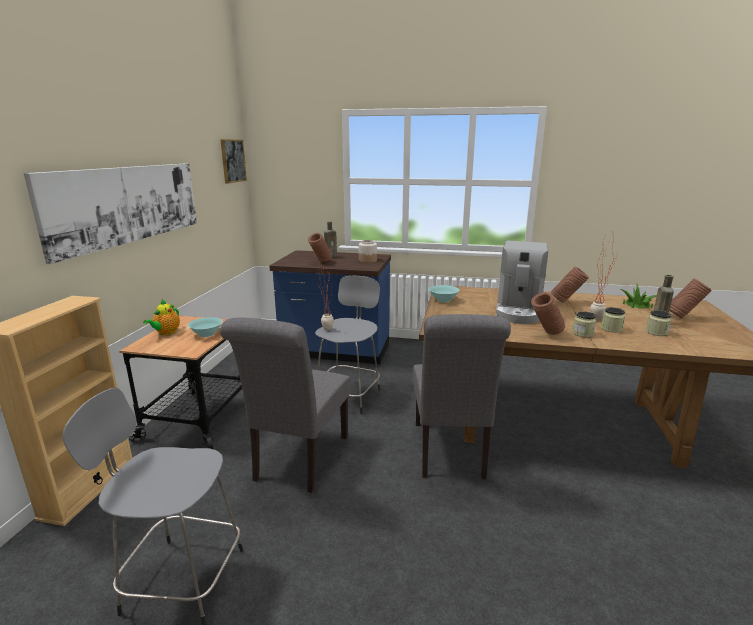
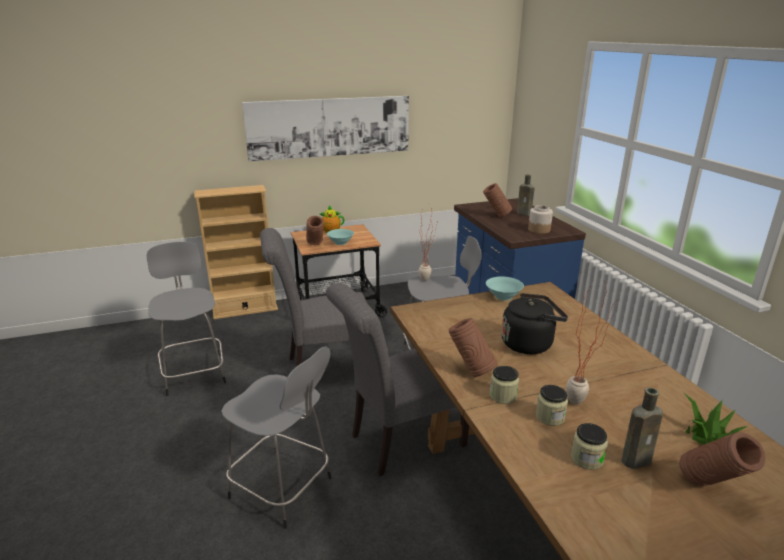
camera: 60 degrees right, 5 degrees up
picture [220,139,247,184] -> none
coffee machine [495,241,548,324] -> black kettle [501,293,568,354]
brown vase [551,266,589,303] -> brown vase moved to [306,216,324,245]
none -> grey stool [221,347,331,529]

